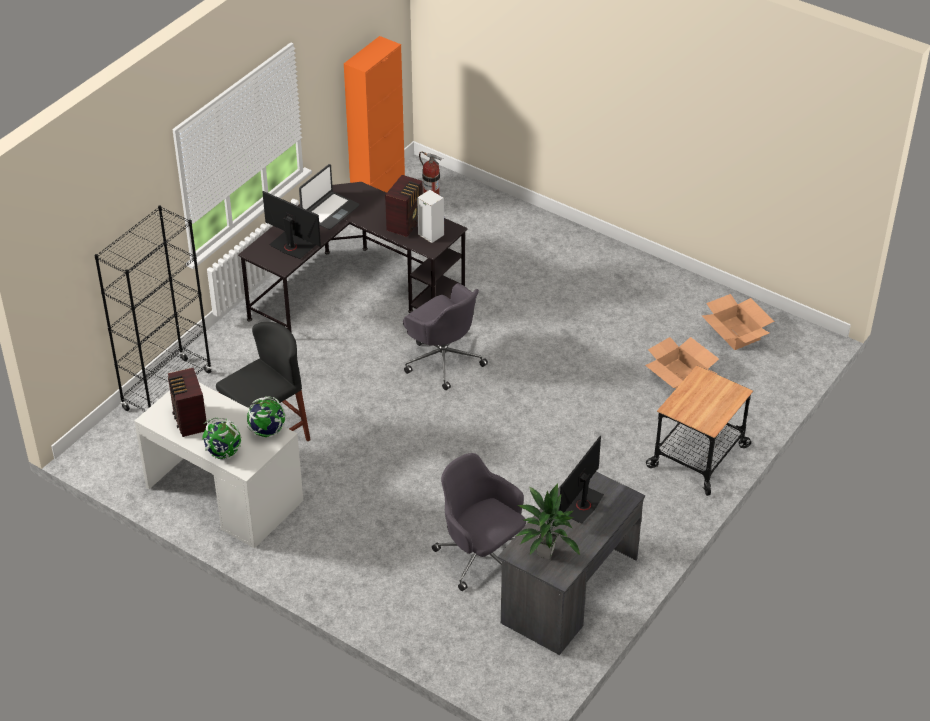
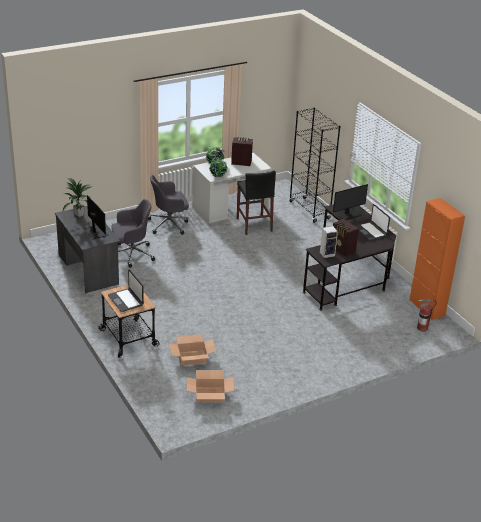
camera: 115 degrees right, 10 degrees down
grey office chair [403,283,488,390] -> grey office chair moved to [148,175,189,235]
none -> laptop [108,269,144,312]

